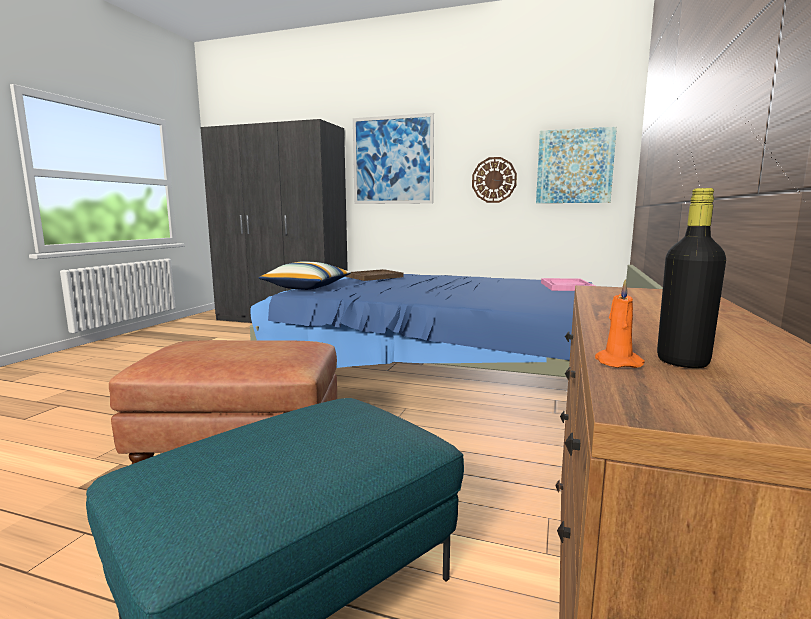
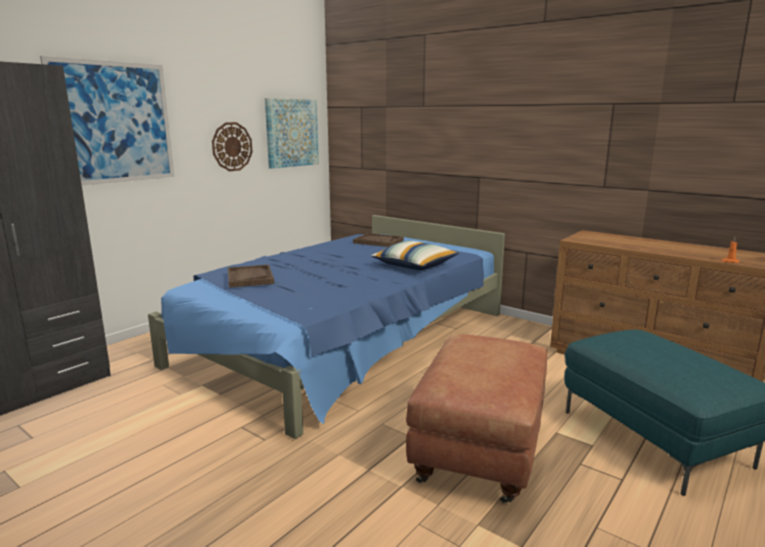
camera: 70 degrees left, 5 degrees up
pillow [258,261,351,290] -> pillow moved to [371,241,459,270]
pink tray [541,278,595,291] -> brown tray [353,233,404,247]
black bottle [657,188,726,368] -> none

